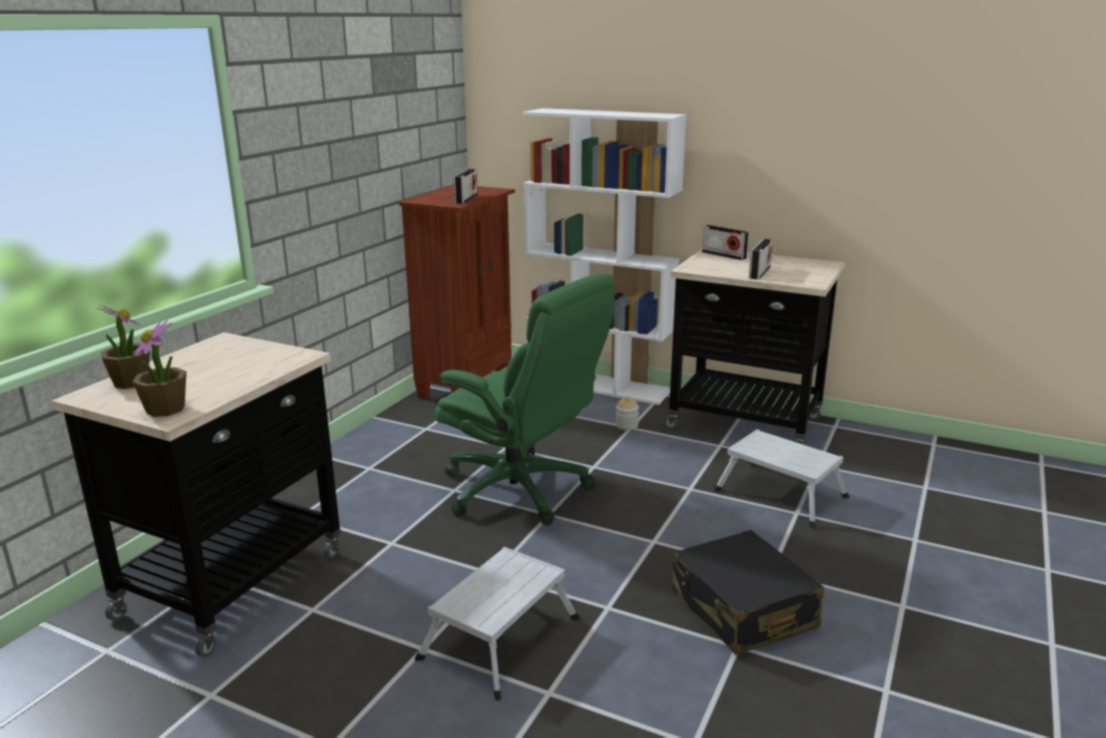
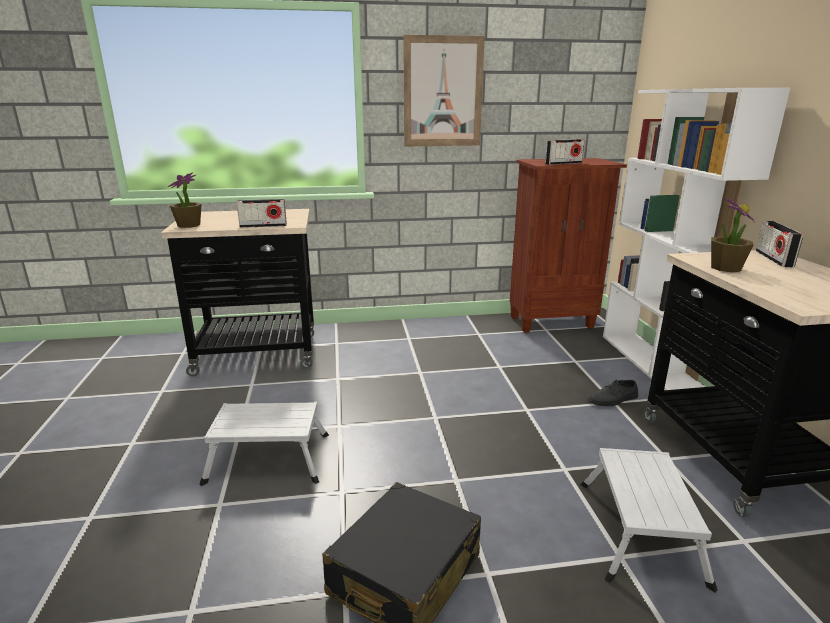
camera: 55 degrees right, 0 degrees up
potted plant [97,304,150,389] -> potted plant moved to [711,198,755,272]
green office chair [435,273,615,525] -> none
jar [615,397,639,430] -> black shoe [588,380,638,406]
radio [749,239,773,280] -> radio moved to [236,199,287,228]
none -> picture [403,35,485,146]

